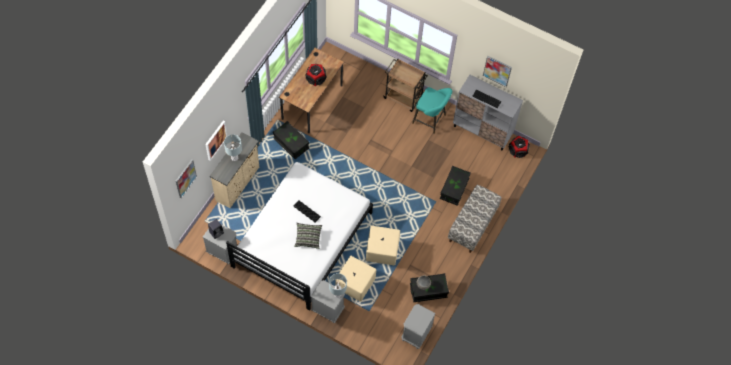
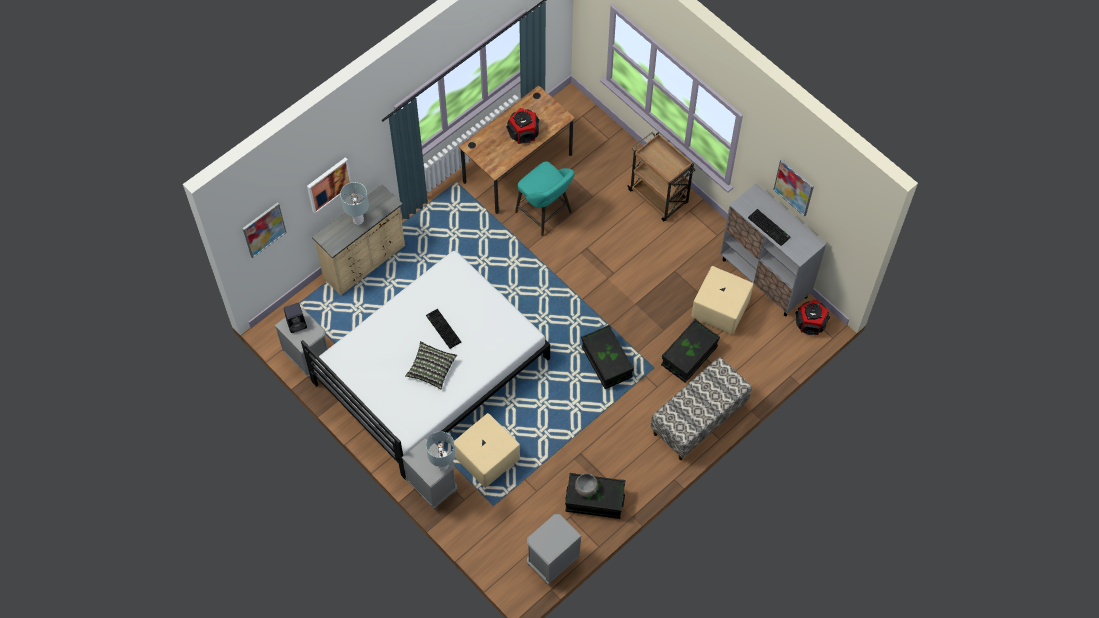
camera: 20 degrees right, 0 degrees up
black storage box [273,121,309,159] -> black storage box moved to [581,325,634,389]
beige ottoman [366,226,400,265] -> beige ottoman moved to [691,266,754,334]
turquoise stool [412,87,452,134] -> turquoise stool moved to [515,161,574,236]

